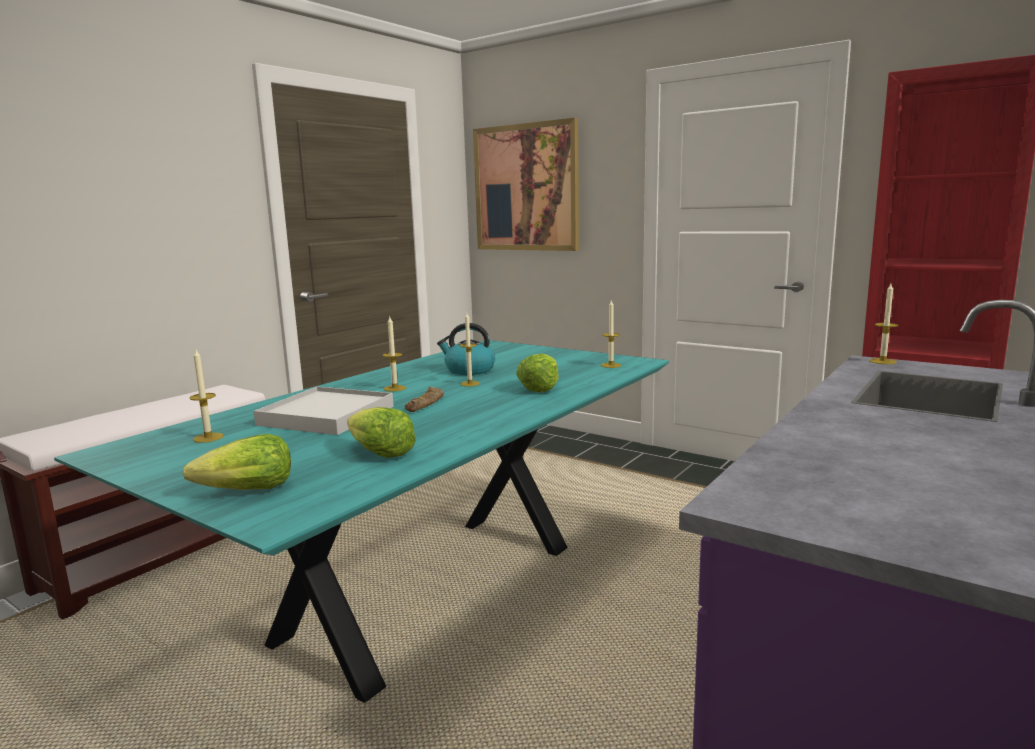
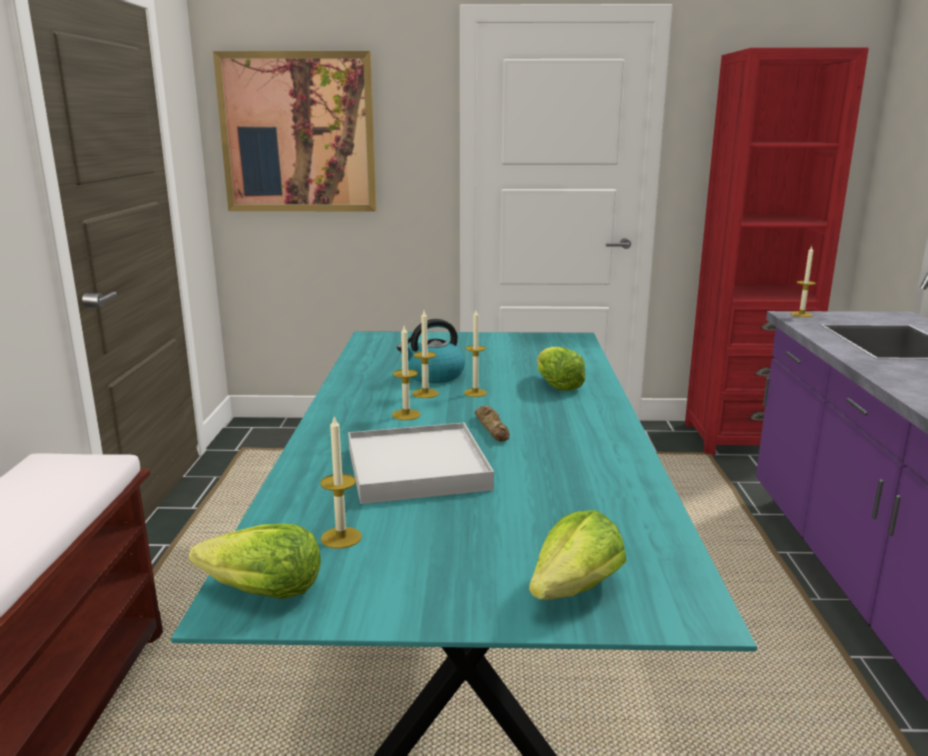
camera: 35 degrees left, 5 degrees up
lettuce [347,407,416,458] -> lettuce moved to [189,524,321,599]
candle [601,299,621,368] -> candle moved to [412,311,439,398]

